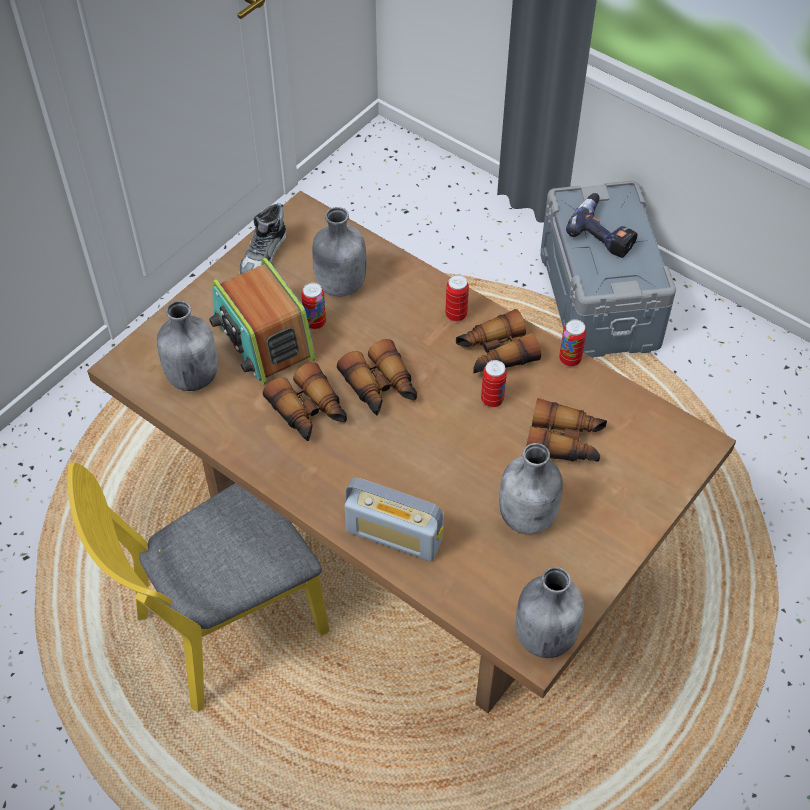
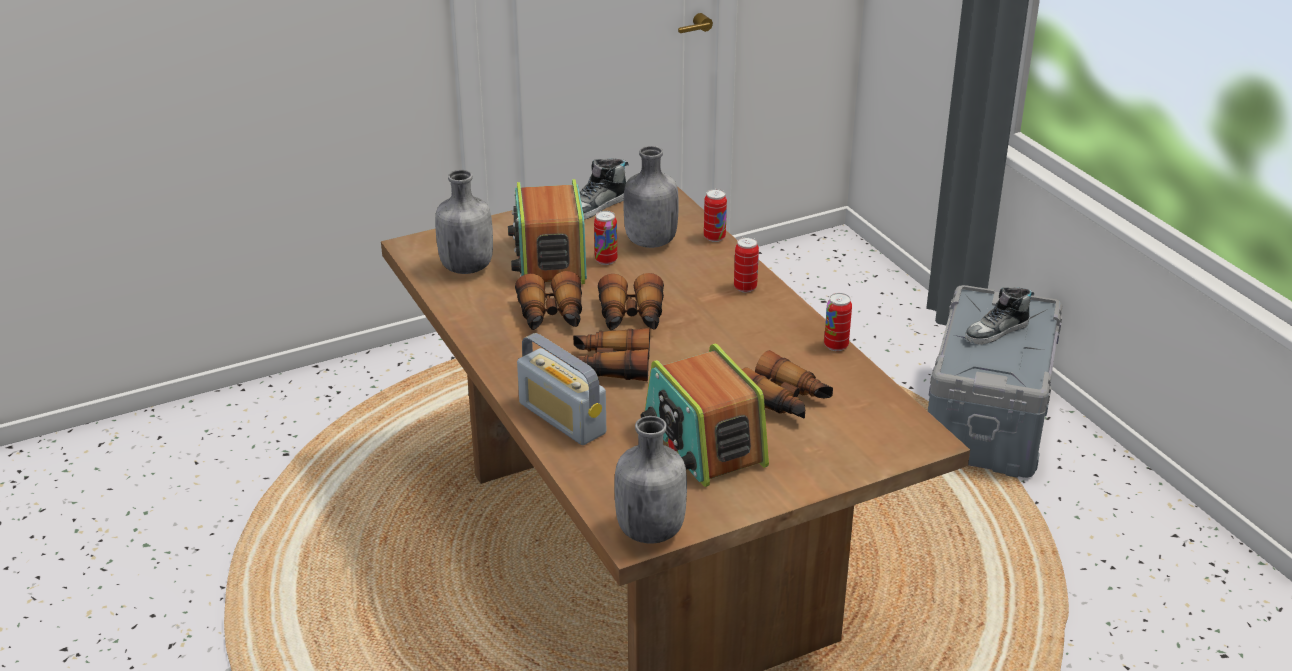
camera: 25 degrees right, 20 degrees down
yellow chair [67,462,330,713] -> none
binoculars [456,309,541,373] -> binoculars moved to [571,328,650,381]
can [481,360,507,407] -> can moved to [704,189,727,242]
grey bottle [499,443,563,534] -> radio [641,343,769,487]
power drill [566,193,637,258] -> shoe [965,287,1034,345]

